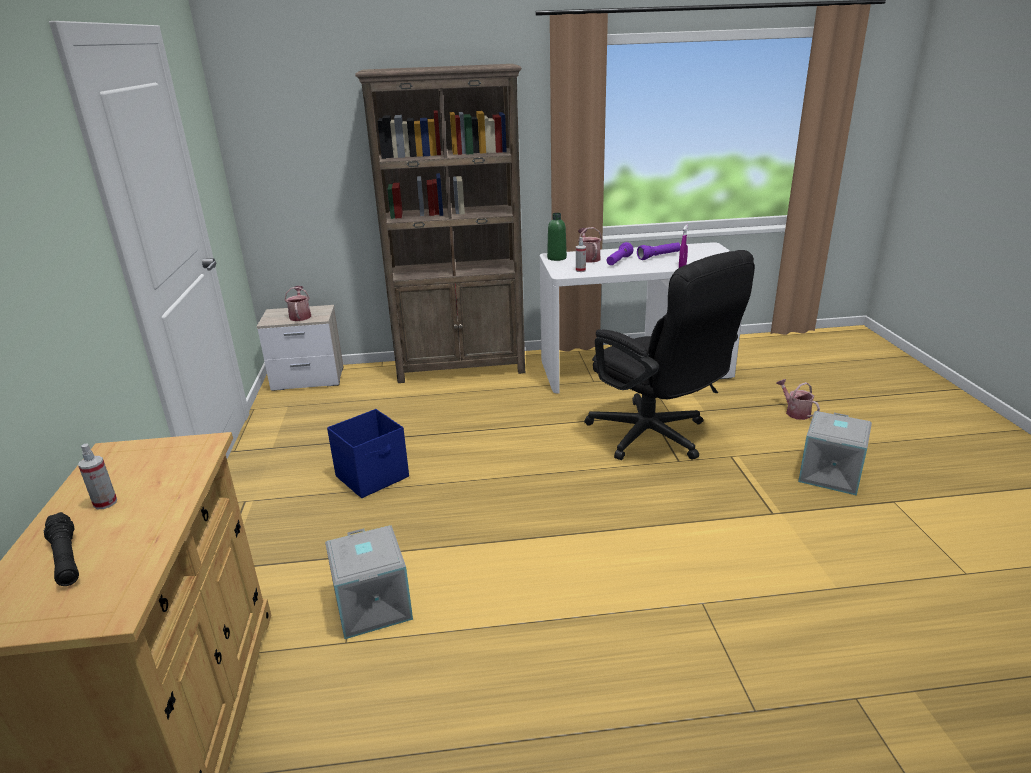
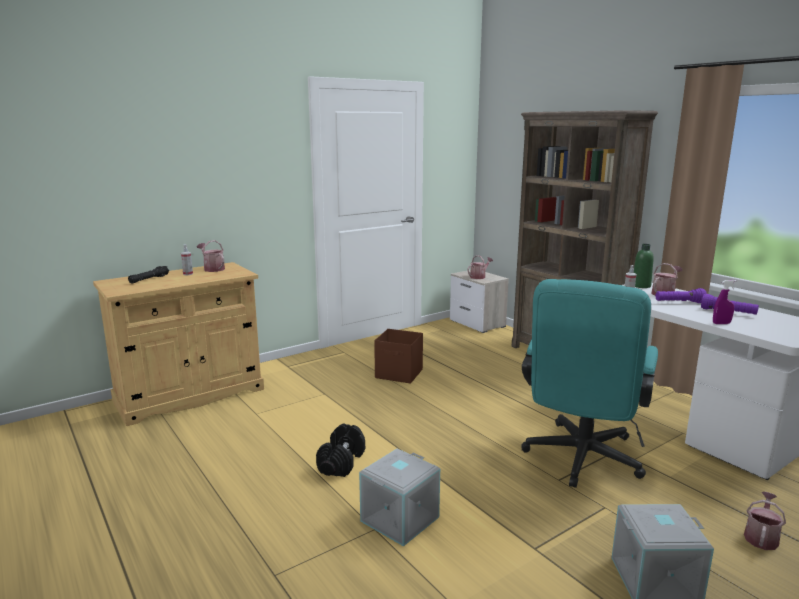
camera: 60 degrees right, 10 degrees down
grey storage box [325,525,413,639] -> grey storage box moved to [359,449,440,546]
blue storage box [327,409,409,498] -> brown storage box [374,329,423,384]
black office chair [584,250,755,460] -> turquoise office chair [521,279,658,488]
none -> watering can [197,240,225,272]
none -> black dumbbell [316,423,365,477]

